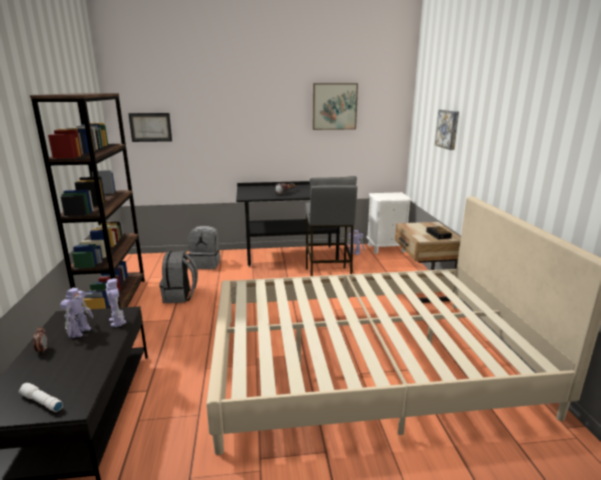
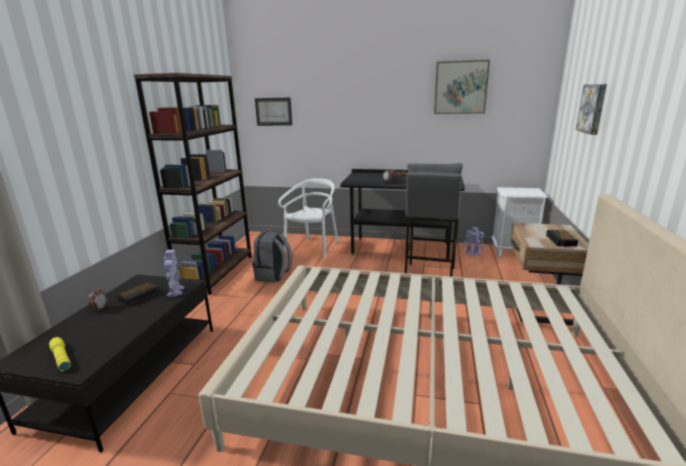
camera: 20 degrees right, 0 degrees up
white flashlight [18,383,63,412] -> yellow flashlight [49,337,71,371]
toy robot [60,288,94,338] -> alarm clock [117,282,160,306]
grey backpack [188,225,220,269] -> white chair [278,178,338,259]

